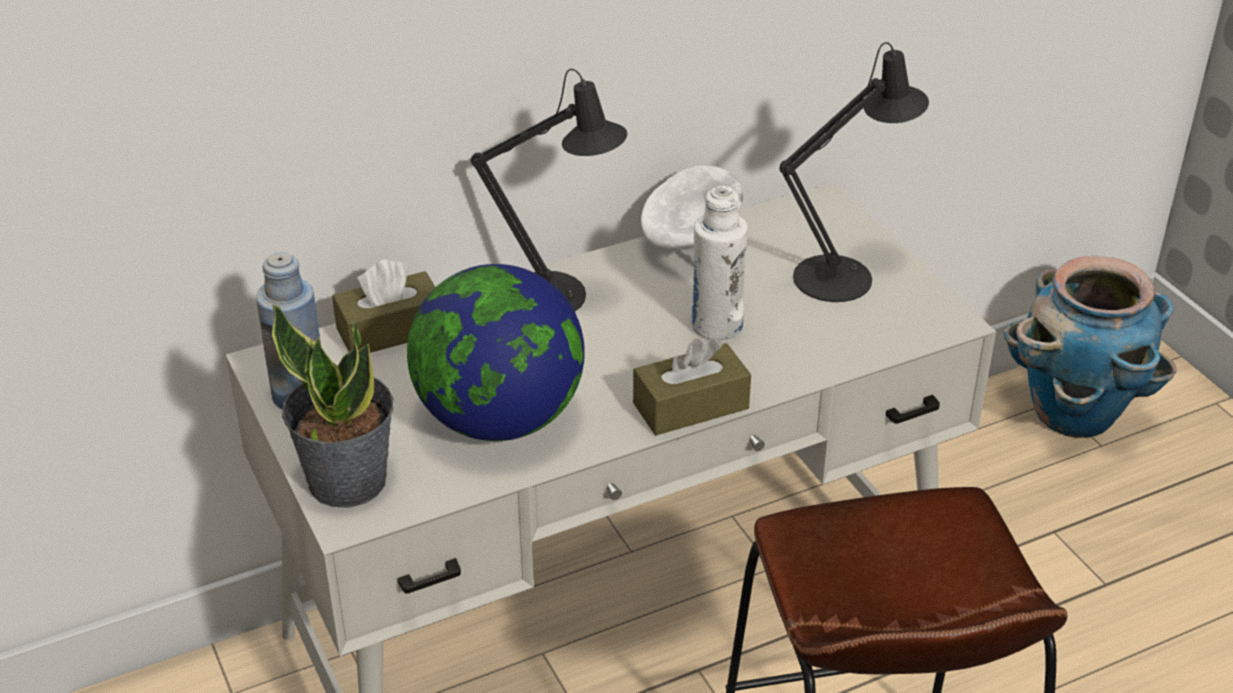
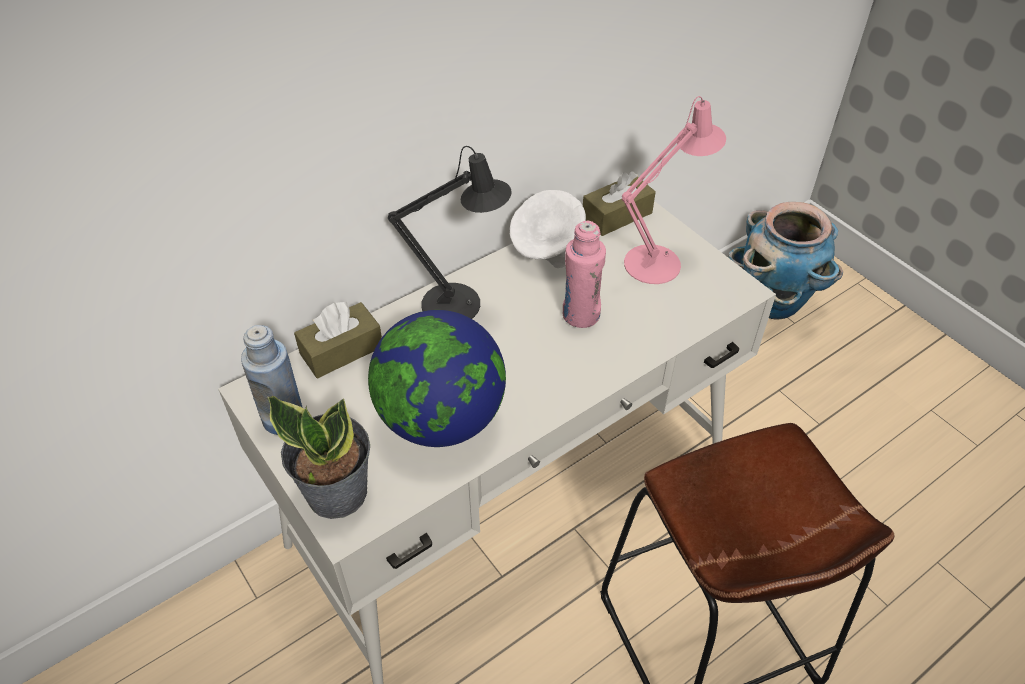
camera: 10 degrees left, 10 degrees up
brown tissue box [633,338,751,435] -> brown tissue box moved to [583,171,656,236]
white bottle [692,186,748,341] -> pink bottle [563,221,606,328]
black table lamp [779,42,929,302] -> pink table lamp [622,96,726,284]

